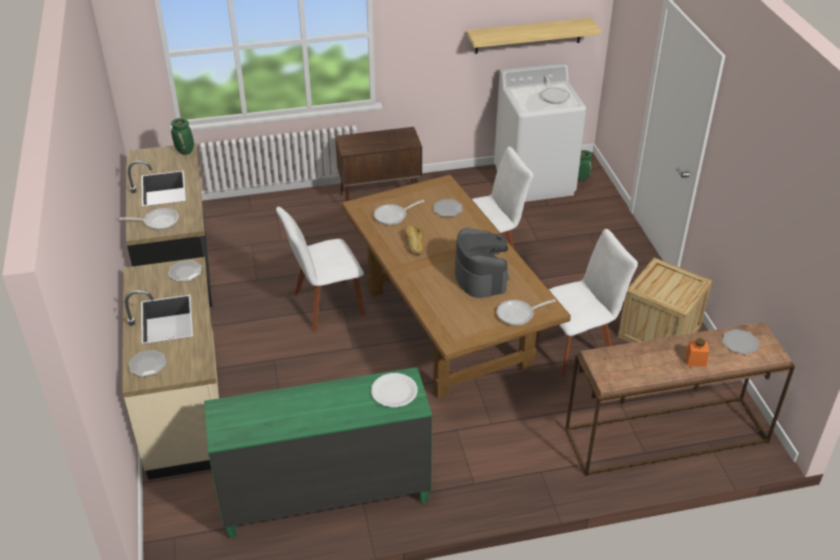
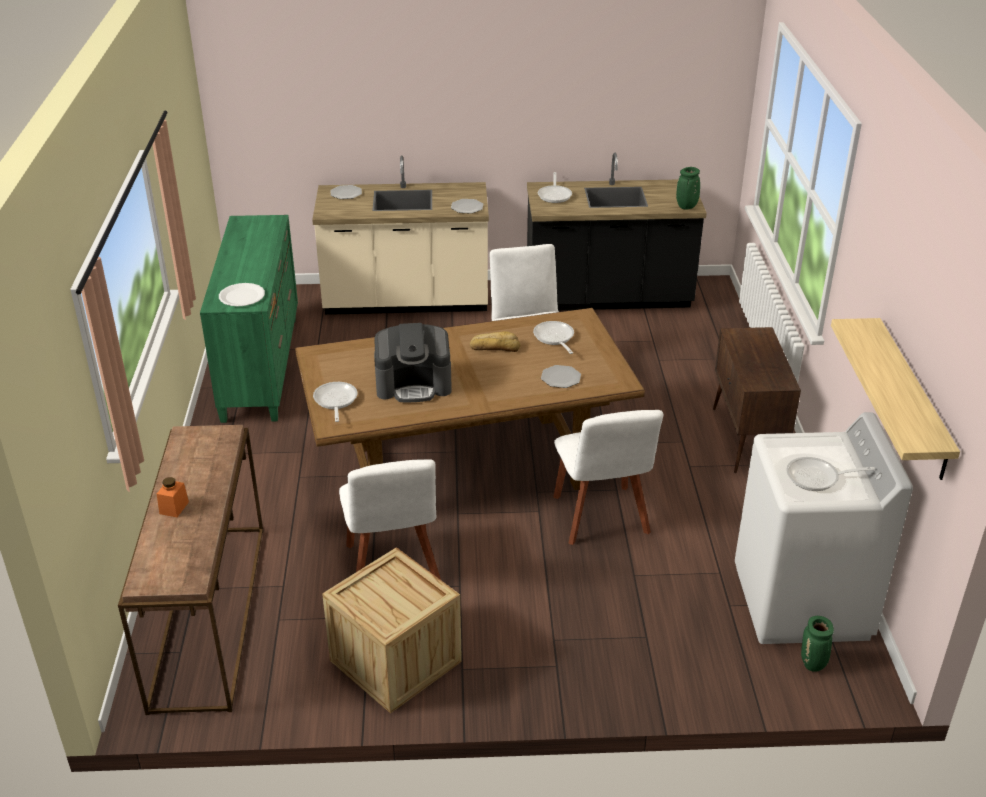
camera: 100 degrees right, 5 degrees down
plate [722,329,759,355] -> none

